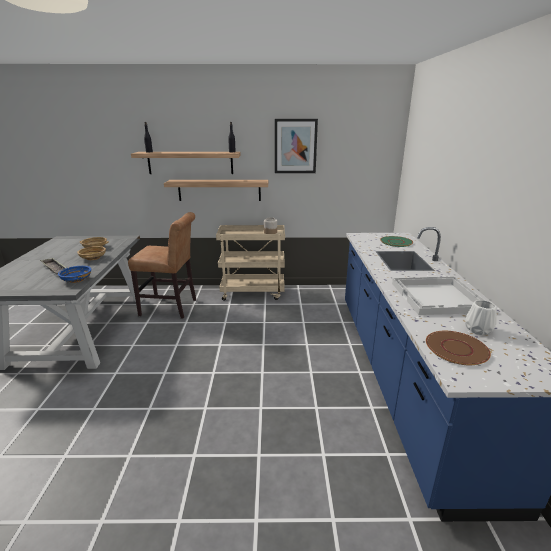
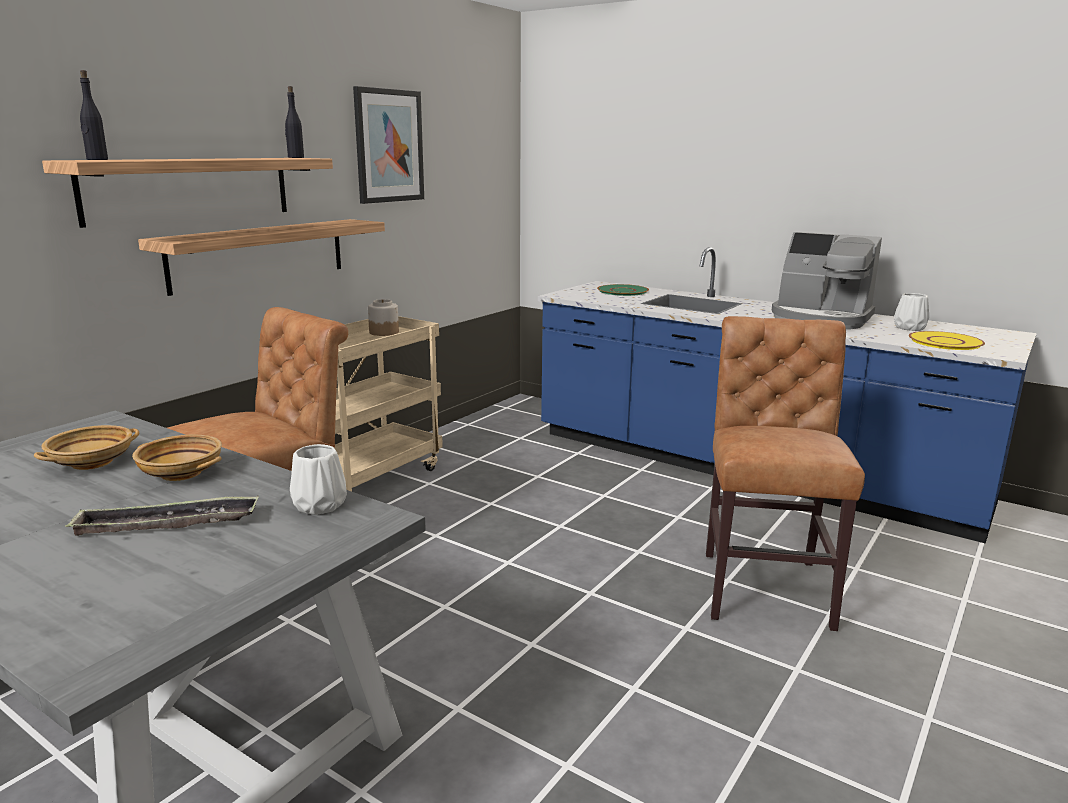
camera: 55 degrees left, 5 degrees down
blue bowl [58,266,91,283] -> white vase [290,444,347,515]
white tray [392,276,486,315] -> coffee machine [771,232,882,329]
brown plate [426,331,491,365] -> yellow plate [909,331,985,350]
none -> brown chair [706,316,865,631]

